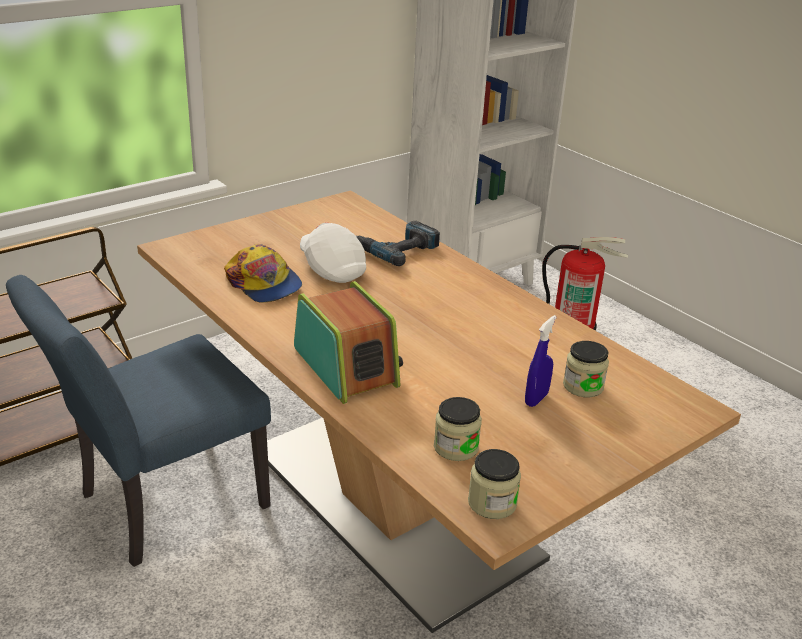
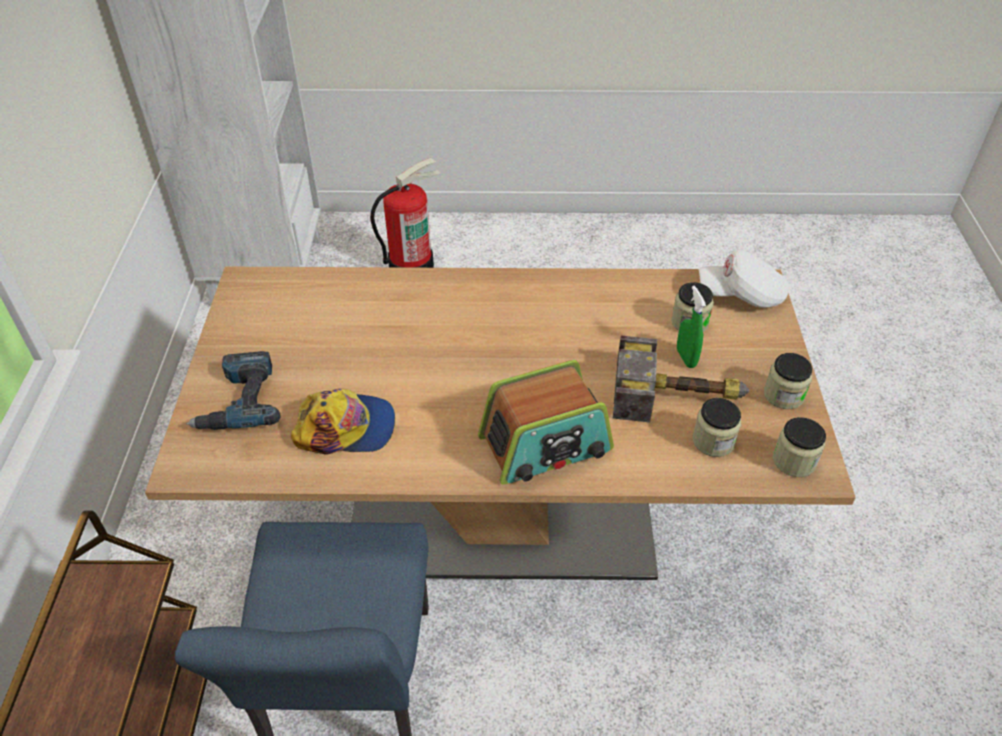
camera: 50 degrees left, 15 degrees up
radio [294,281,403,404] -> radio turned 150 degrees clockwise [478,360,614,485]
white cap [300,222,366,283] -> white cap moved to [699,250,789,308]
power drill [356,221,440,266] -> power drill moved to [186,351,280,430]
blue spray bottle [525,315,557,407] -> green spray bottle [677,286,706,368]
none -> hammer [613,335,749,423]
none -> jar [764,353,812,409]

